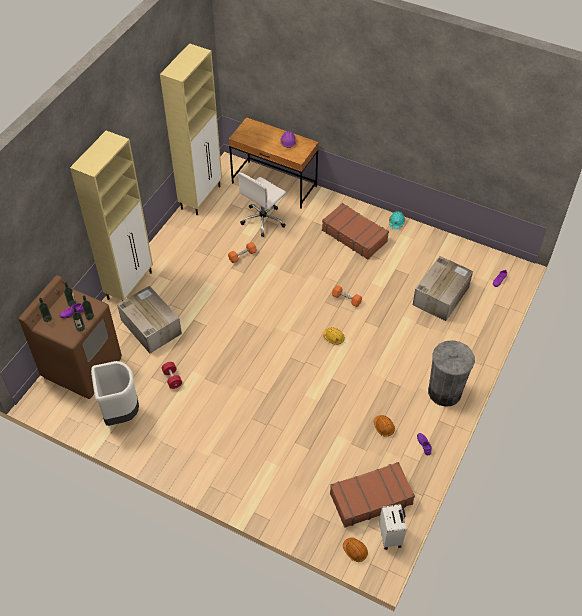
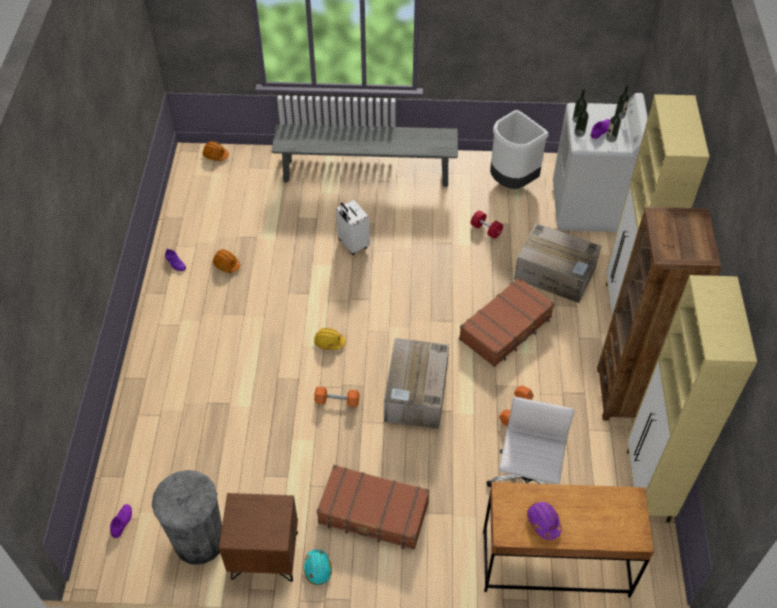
camera: 155 degrees right, 0 degrees up
brown washing machine [19,275,122,399] -> white washing machine [553,93,648,232]
brown suitcase [330,462,415,528] -> brown suitcase moved to [459,277,555,367]
white suitcase [379,504,406,550] -> white suitcase moved to [336,200,370,255]
cardboard box [413,256,473,321] -> cardboard box moved to [384,338,449,429]
grey trash can [428,340,475,407] -> grey trash can moved to [152,470,222,565]
none -> brown nightstand [219,493,298,582]
none -> grey bench [271,124,458,187]
none -> brown bookcase [597,207,721,421]

